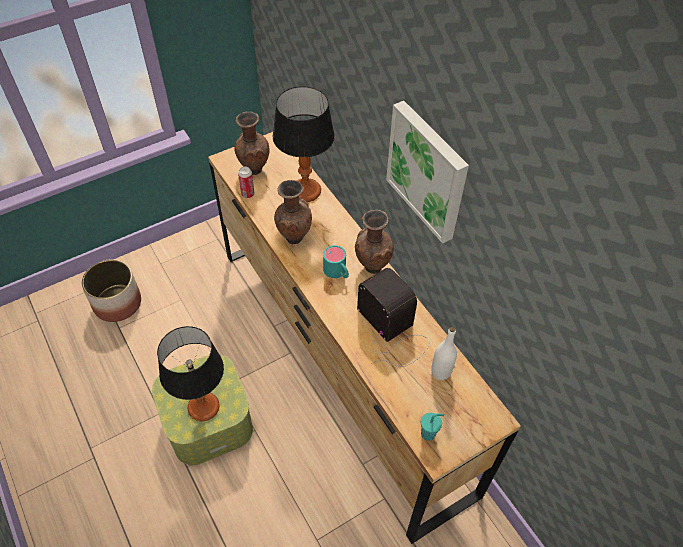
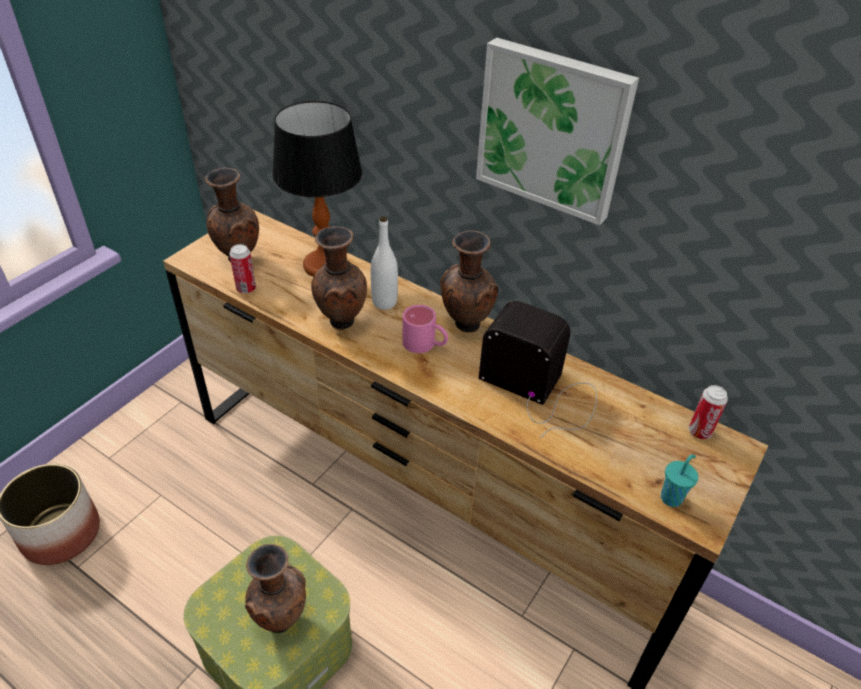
camera: 25 degrees left, 10 degrees down
table lamp [157,326,224,421] -> brown vase [245,544,306,633]
turquoise mug [323,245,349,278] -> pink mug [403,305,448,353]
white bottle [431,327,457,380] -> white bottle moved to [371,216,398,310]
none -> can [689,385,728,439]

